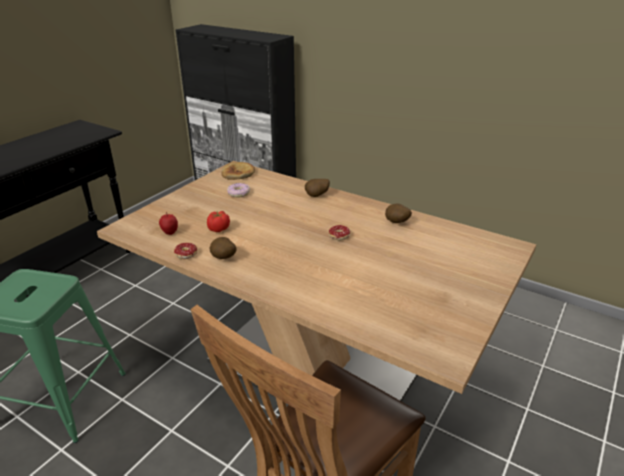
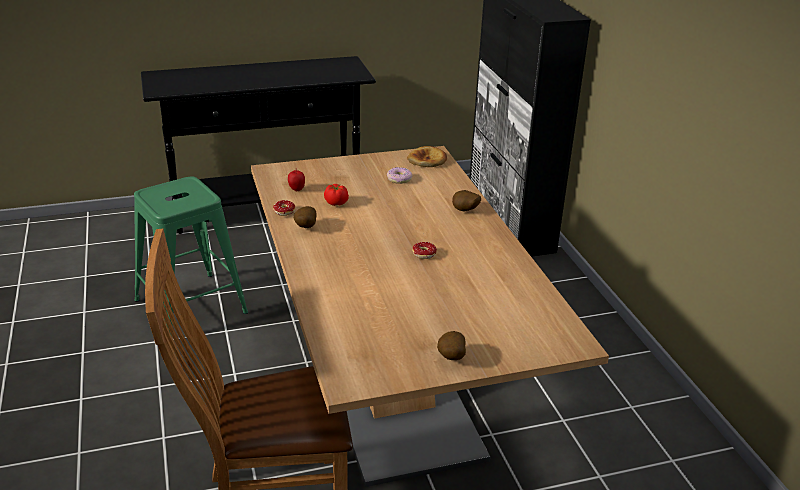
camera: 40 degrees right, 0 degrees up
potato [385,203,412,223] -> potato moved to [437,331,466,360]

